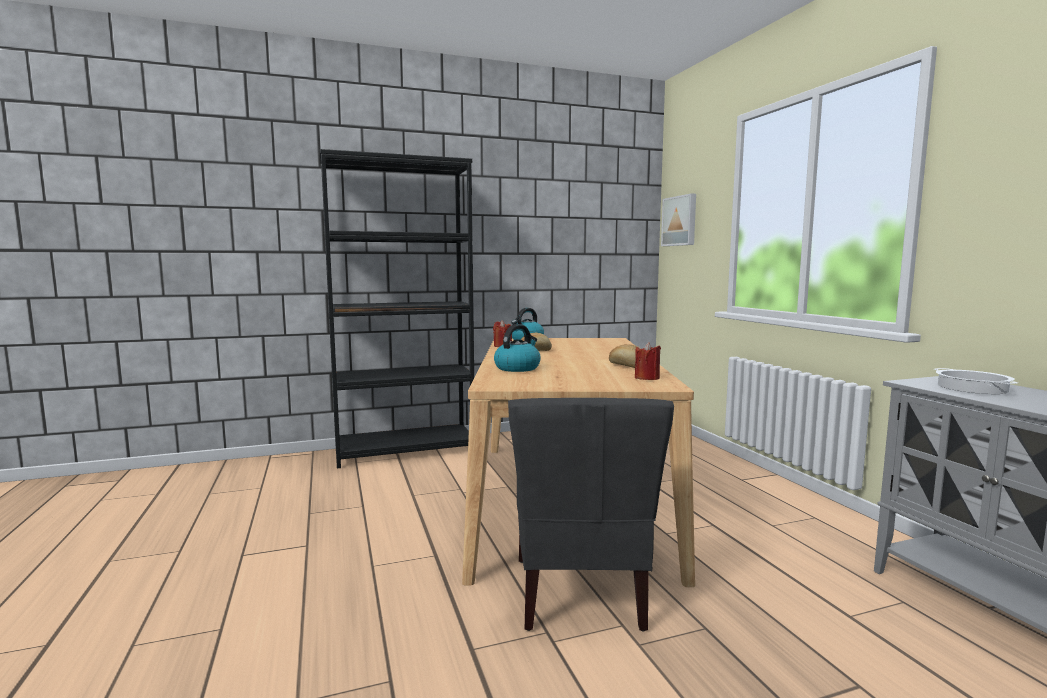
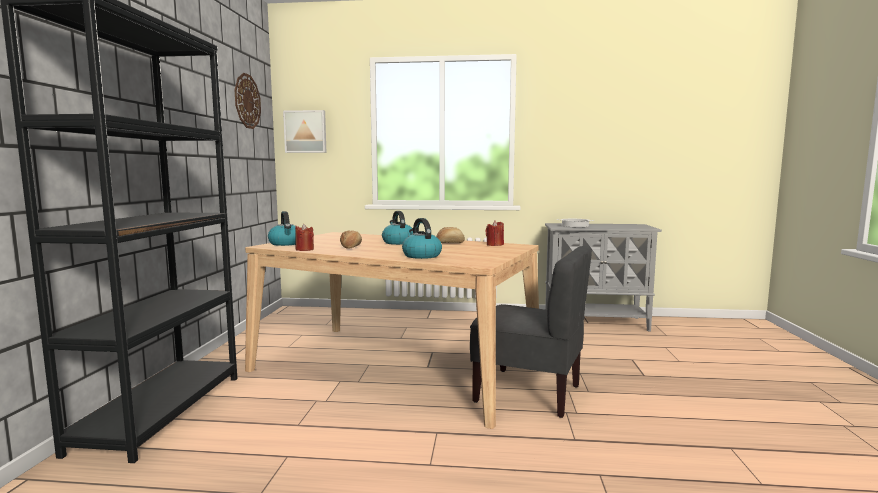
camera: 65 degrees left, 0 degrees up
none -> wall clock [234,73,261,129]
none -> kettle [382,211,412,245]

